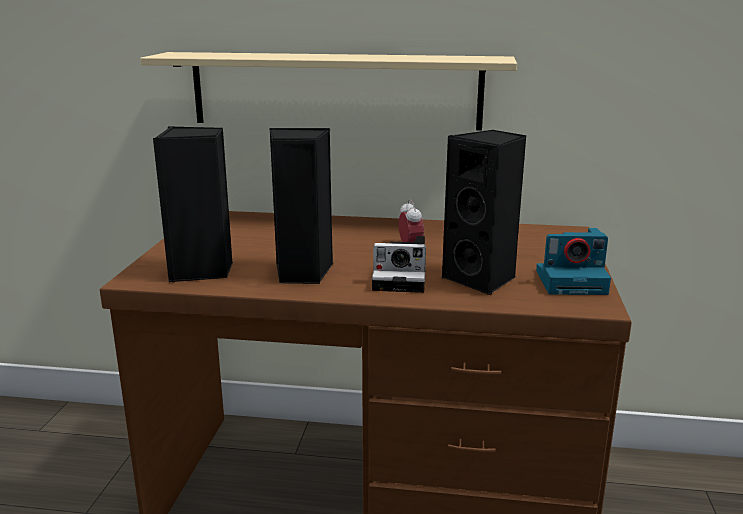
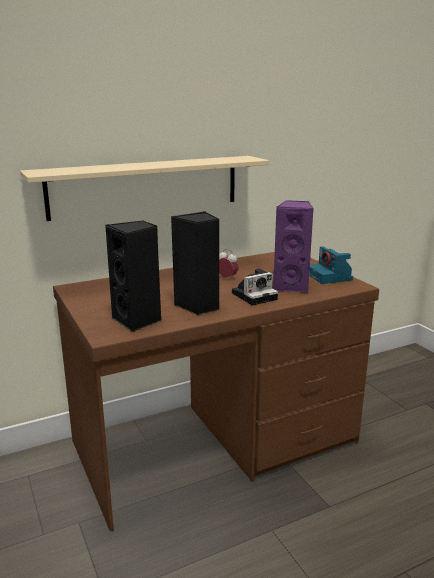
camera: 35 degrees left, 0 degrees up
black speaker [442,130,527,296] -> purple speaker [273,200,314,293]
camera [536,228,611,295] -> camera turned 105 degrees clockwise [309,246,353,284]

